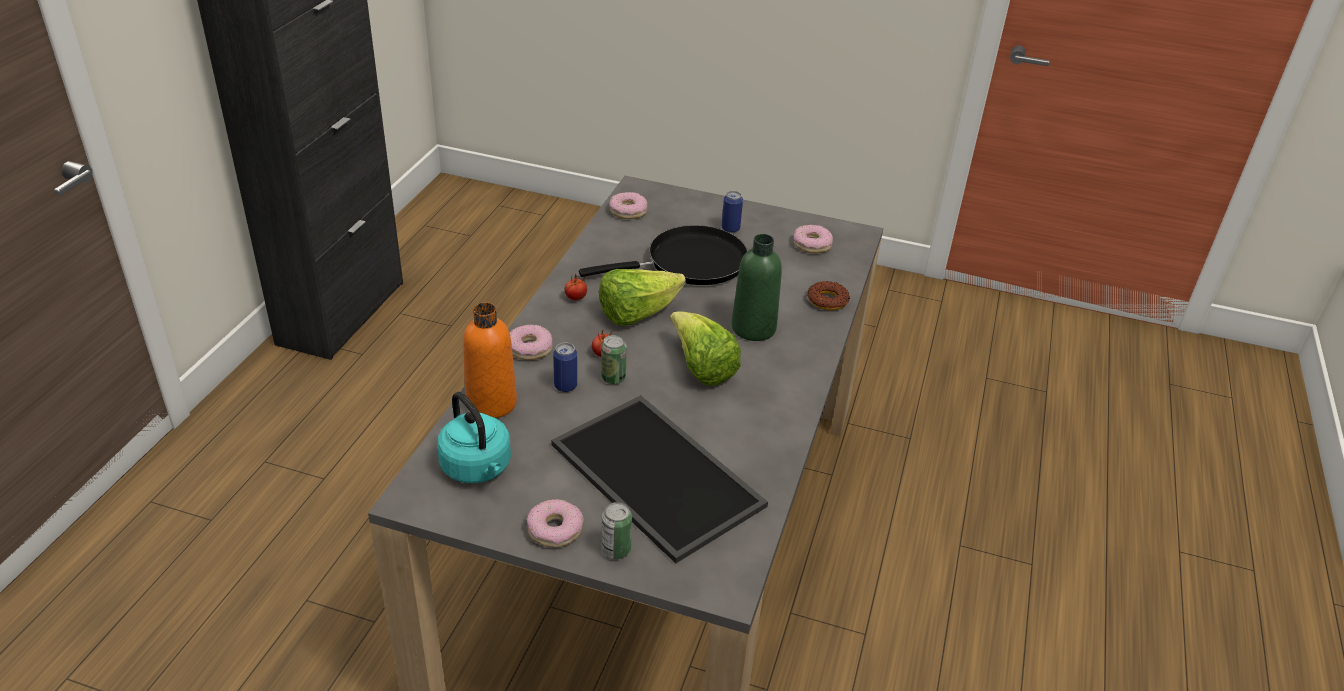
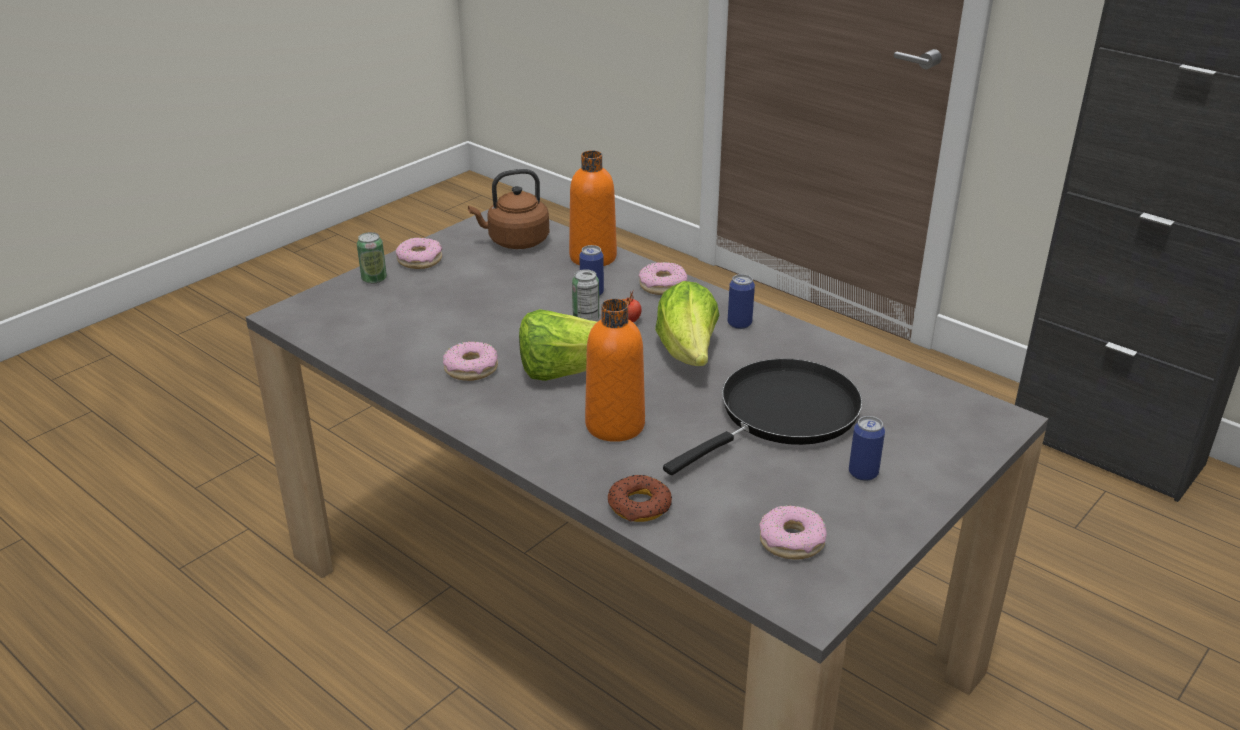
camera: 115 degrees right, 5 degrees down
turquoise kettle [437,392,511,483] -> brown kettle [468,169,549,249]
tray [551,395,768,563] -> none
tomato [565,273,587,300] -> can [728,274,755,329]
black frying pan [579,225,748,285] -> black frying pan turned 135 degrees counterclockwise [663,358,863,475]
donut [609,192,647,219] -> donut moved to [443,341,498,381]
green bottle [731,234,782,341] -> orange bottle [585,299,645,442]

